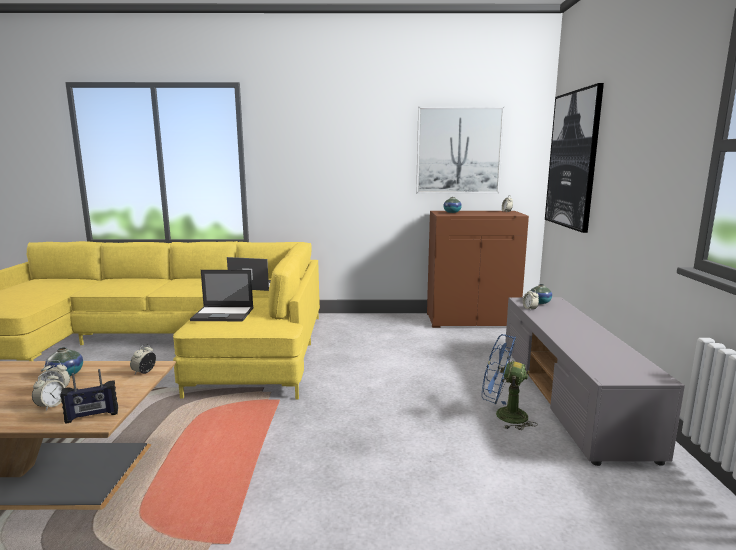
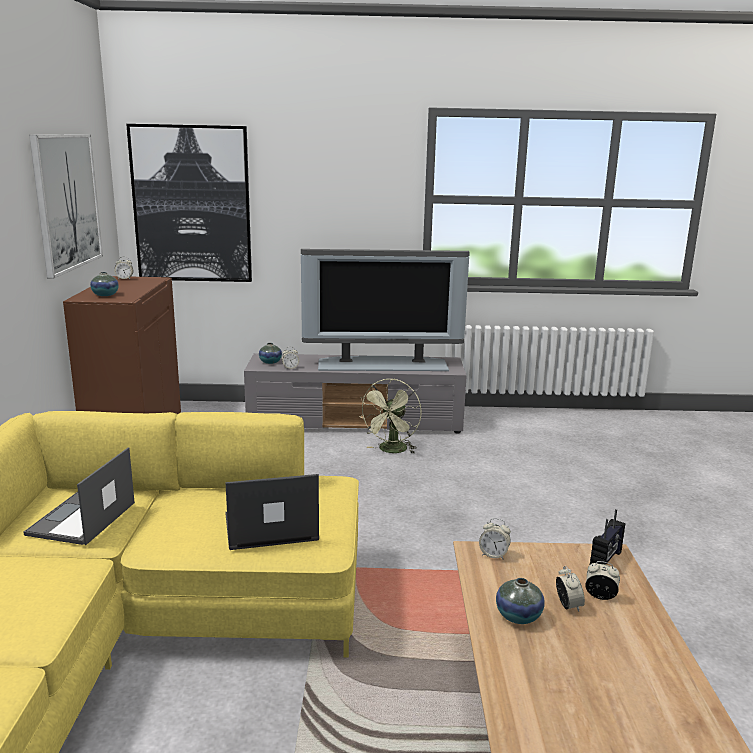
camera: 90 degrees left, 5 degrees up
radio [60,369,118,424] -> radio turned 60 degrees clockwise [590,509,625,565]
laptop [190,270,254,321] -> laptop turned 105 degrees counterclockwise [225,474,319,550]
blue fan [482,334,538,430] -> green fan [359,379,422,453]
none -> television [301,249,470,371]

